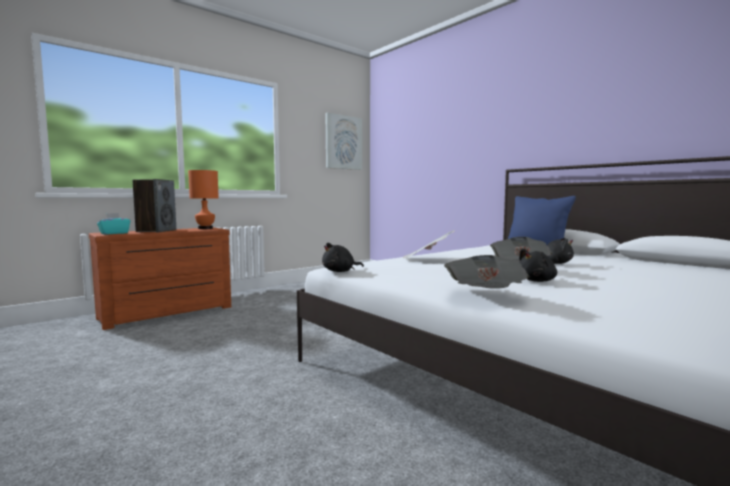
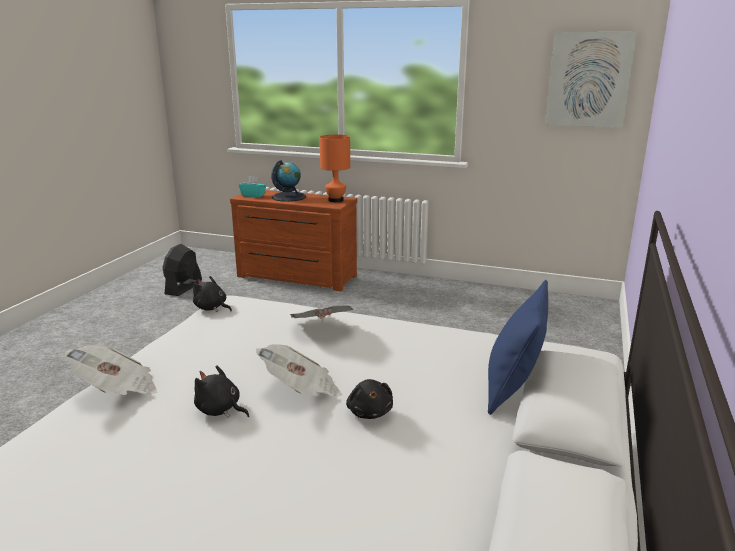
camera: 60 degrees right, 15 degrees up
speaker [133,179,176,233] -> globe [271,160,306,202]
none -> black fan [162,244,202,296]

